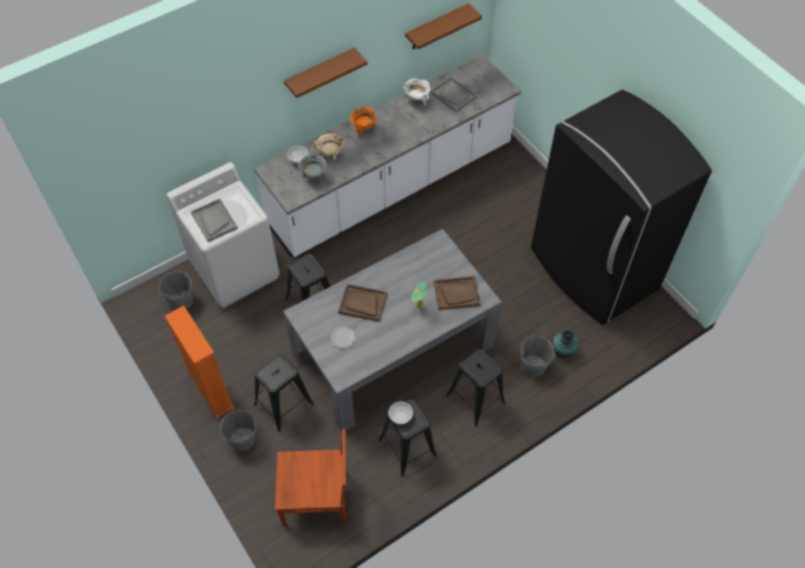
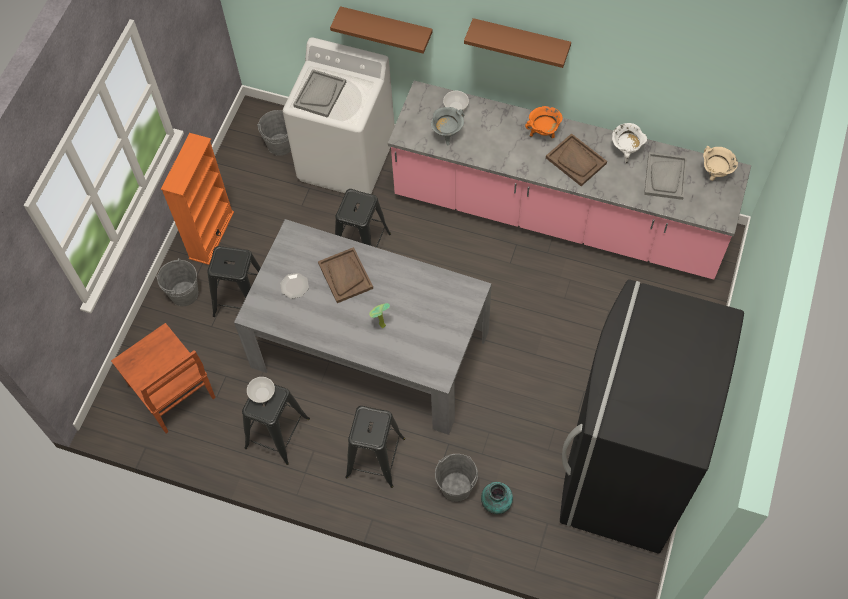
camera: 55 degrees right, 5 degrees up
white counter [254,54,521,257] -> pink counter [388,81,751,280]
beige cooking pot [314,134,344,160] -> beige cooking pot moved to [703,146,738,181]
brown shelf [405,3,482,50] -> brown shelf moved to [330,6,433,54]
brown tray [434,276,480,310] -> brown tray moved to [546,133,607,186]

